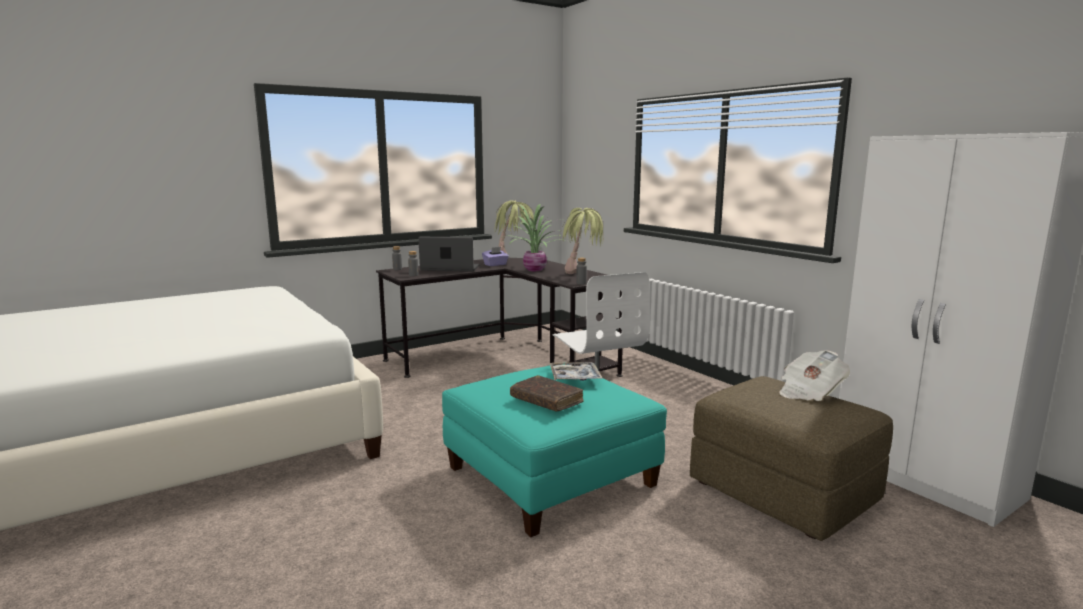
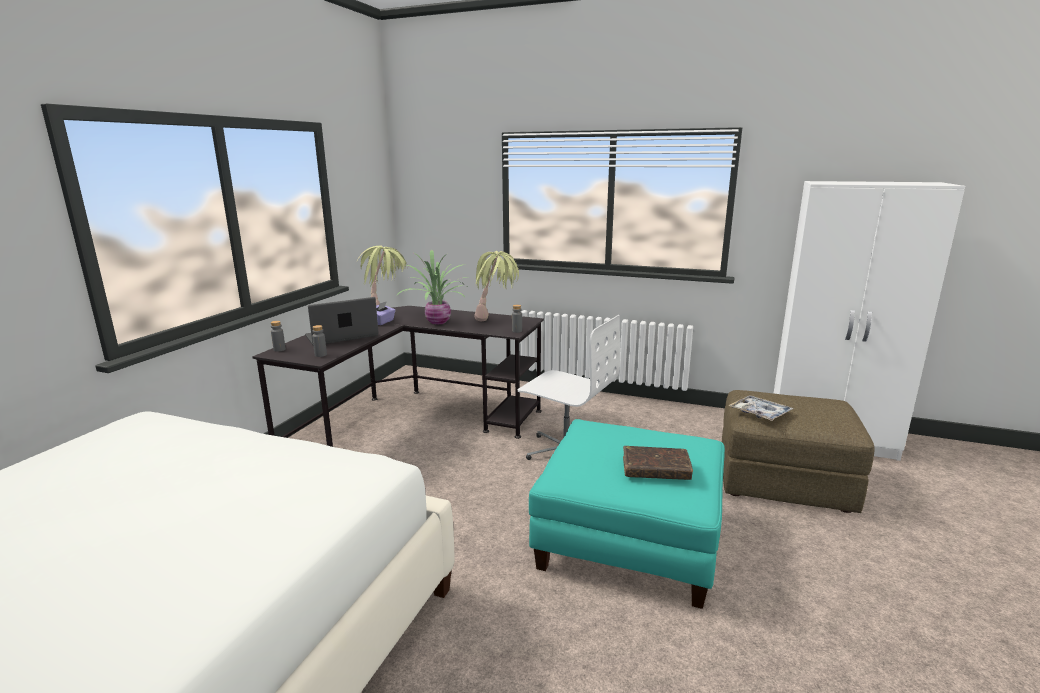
camera: 35 degrees left, 5 degrees up
tray [549,362,603,381] -> tray moved to [728,395,793,421]
newspaper [779,350,850,401] -> none

